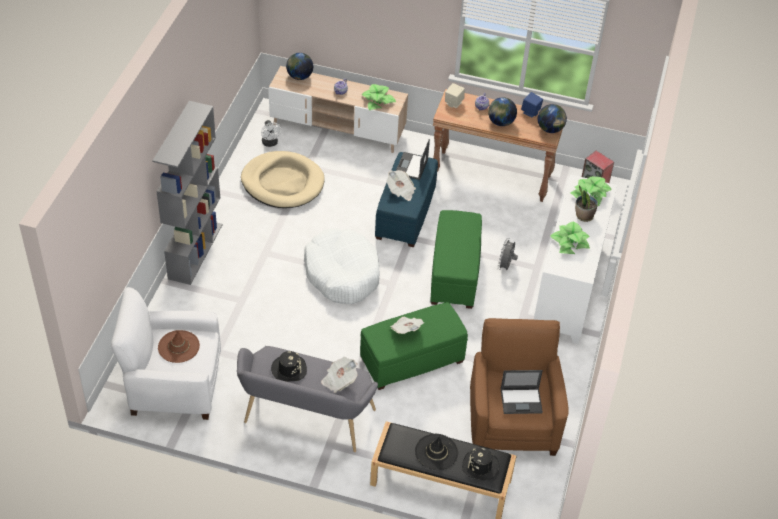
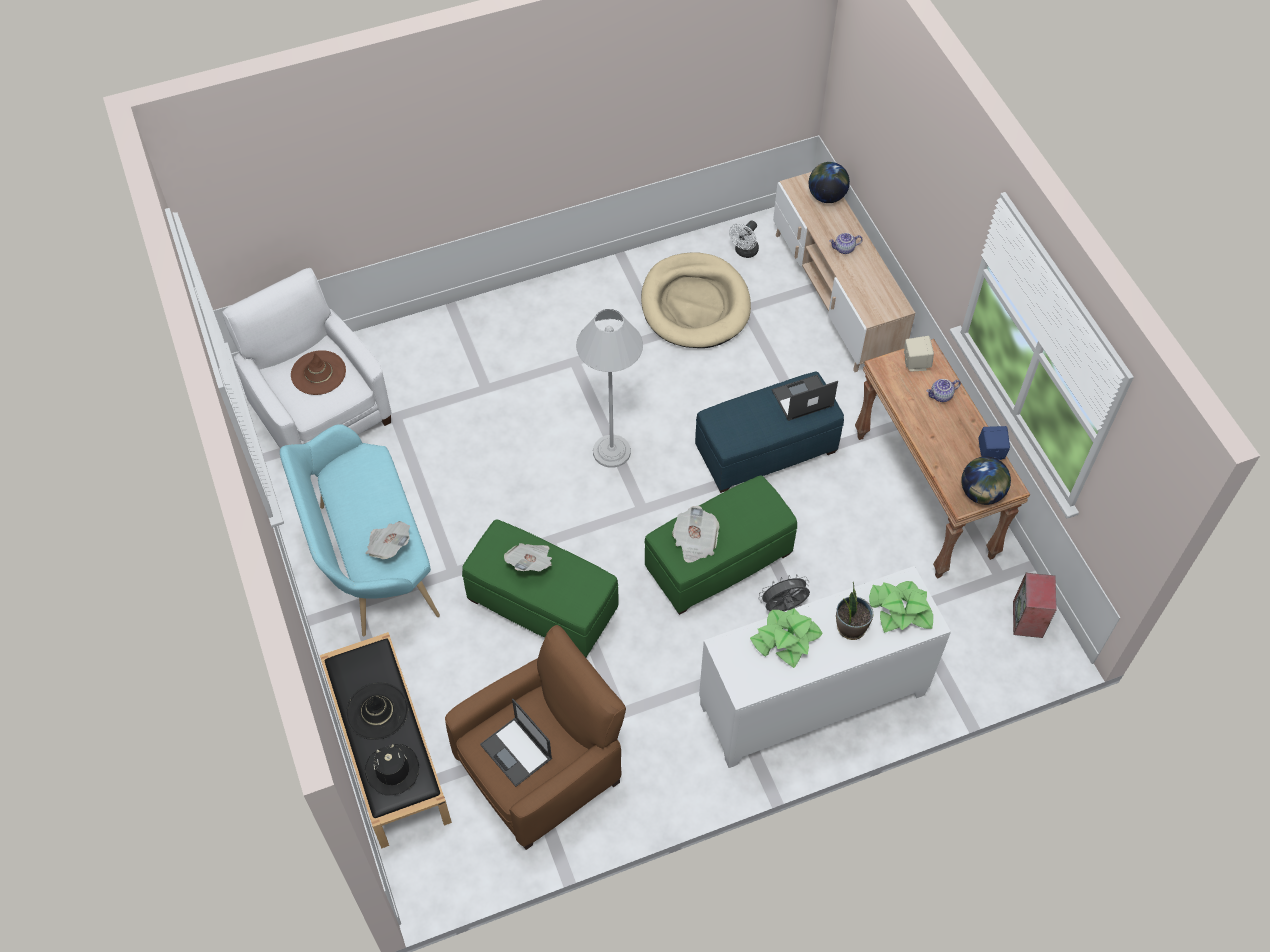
camera: 55 degrees right, 10 degrees up
grey bookcase [152,101,223,285] -> none
grey bench [237,346,378,452] -> turquoise bench [280,424,440,636]
black hat [271,351,307,382] -> none
white dog bed [304,228,379,304] -> white floor lamp [576,309,643,468]
potted plant [362,84,396,110] -> none
newspaper [386,170,416,201] -> newspaper moved to [672,506,720,563]
globe [488,97,517,126] -> none

